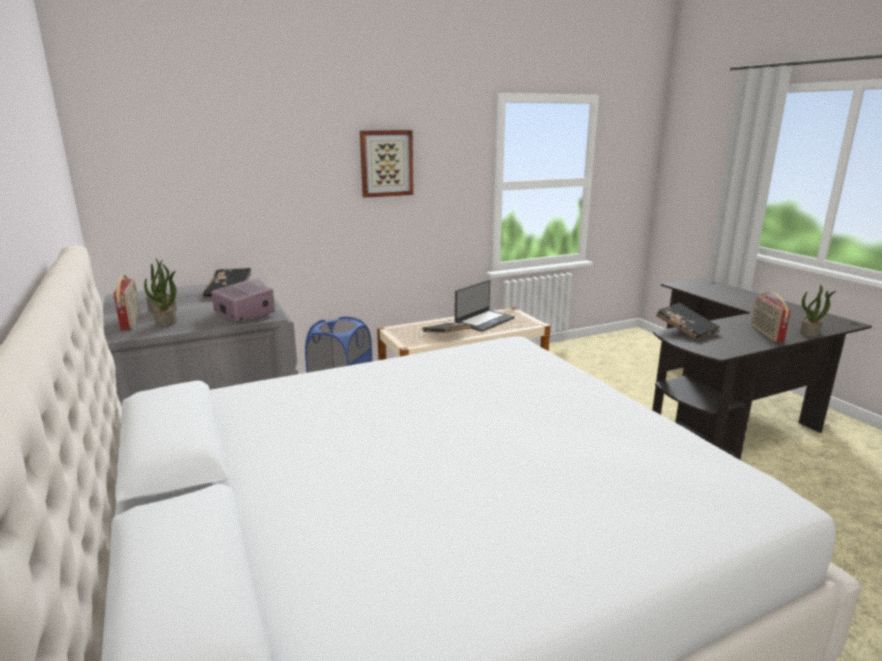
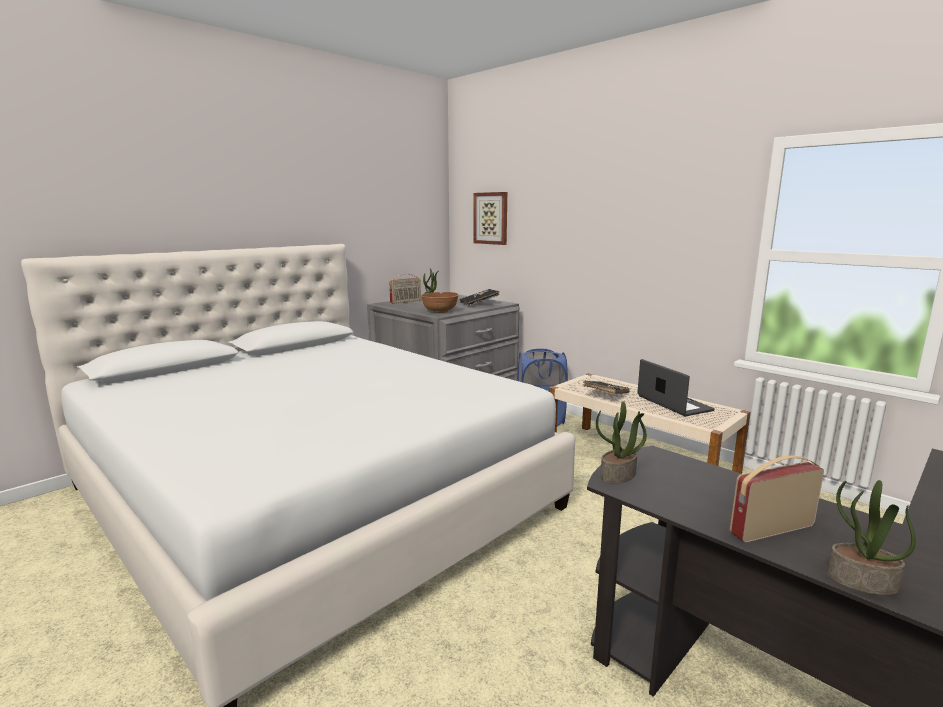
camera: 70 degrees right, 5 degrees down
potted plant [144,268,177,327] -> potted plant moved to [596,401,647,484]
radio [211,280,275,321] -> brown bowl [421,292,459,313]
picture [360,130,414,198] -> picture moved to [473,192,507,245]
laptop [455,280,515,332] -> laptop turned 135 degrees counterclockwise [637,359,715,416]
black book [656,302,720,340] -> none

